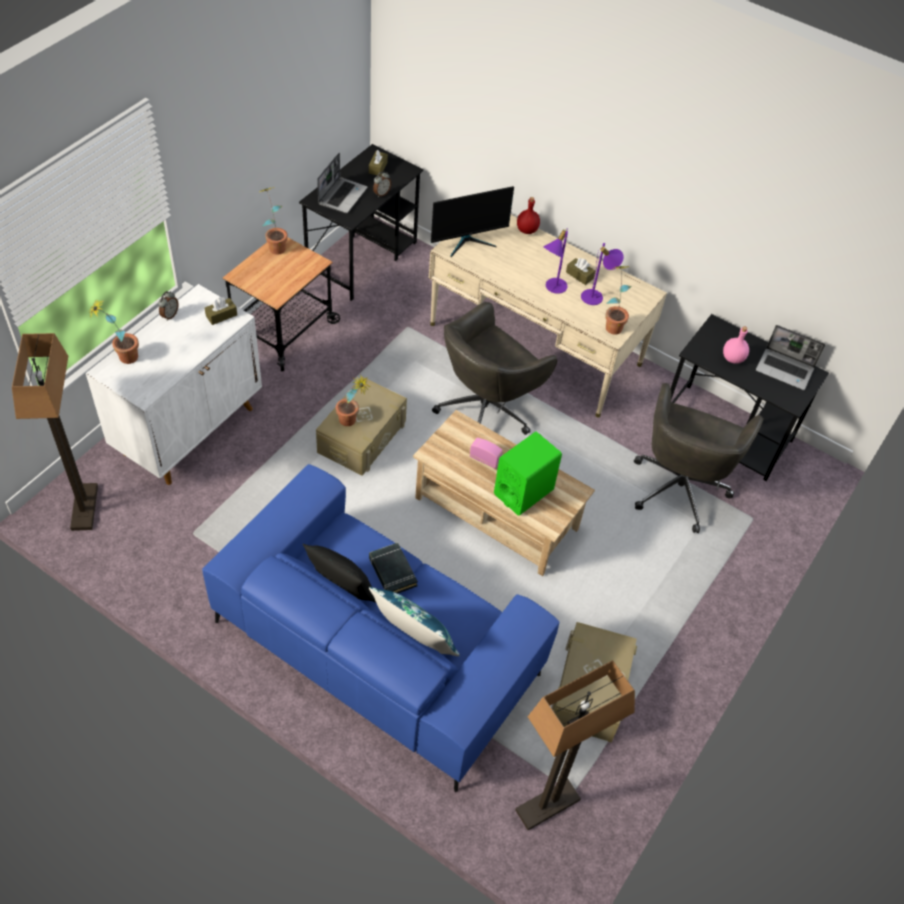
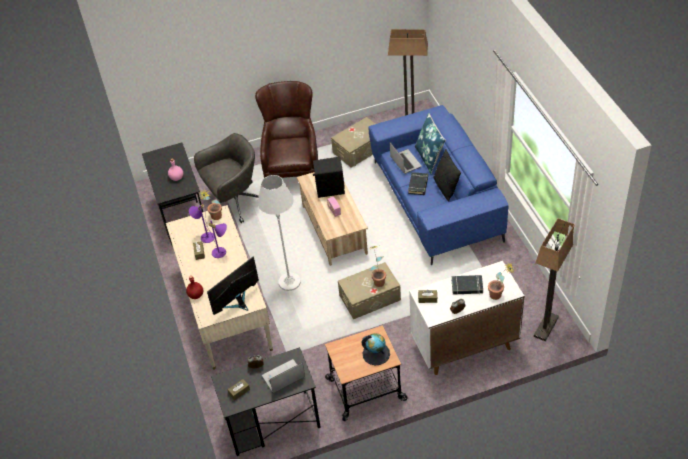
camera: 135 degrees left, 5 degrees down
potted plant [260,188,288,255] -> none
monitor [431,186,514,257] -> monitor turned 60 degrees counterclockwise [207,257,259,315]
grey office chair [432,302,557,435] -> white floor lamp [258,175,301,291]
green speaker [494,431,562,516] -> black speaker [313,157,345,198]
laptop [756,325,825,390] -> laptop moved to [390,142,422,174]
none -> brown armchair [255,81,318,178]
none -> globe [362,333,390,365]
none -> black book [452,275,483,295]

